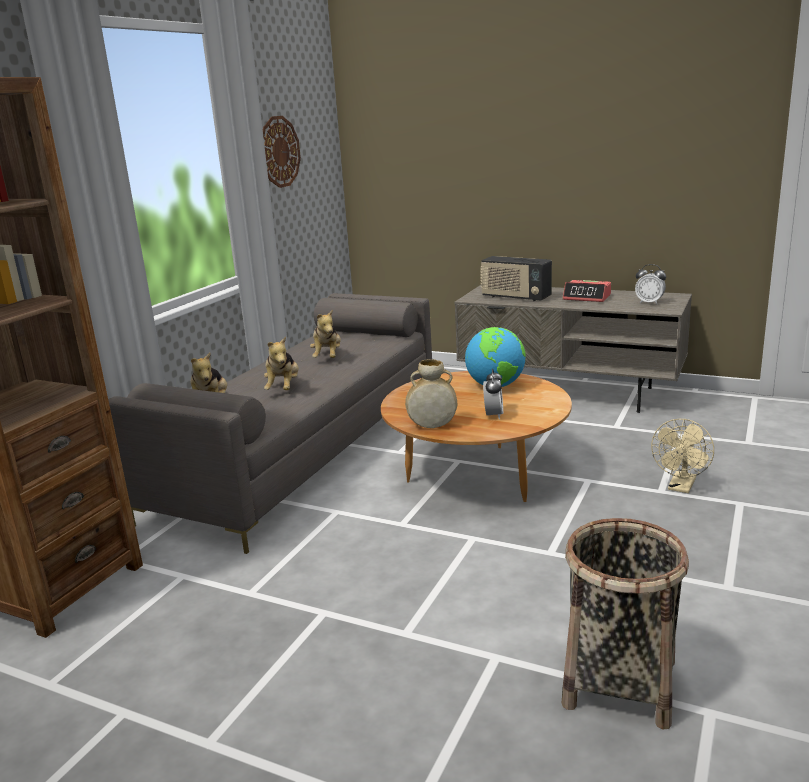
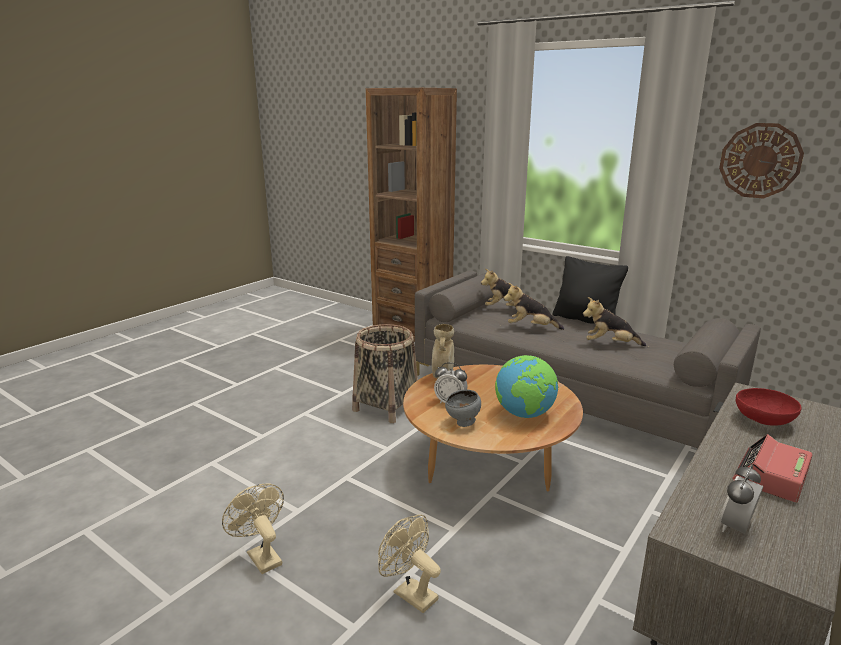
camera: 100 degrees right, 0 degrees up
radio [480,256,552,301] -> red bowl [736,388,801,426]
basket [562,518,689,729] -> basket moved to [352,324,418,423]
none -> beige fan [222,483,284,574]
none -> grey bowl [445,389,481,427]
none -> black pillow [553,256,628,324]

